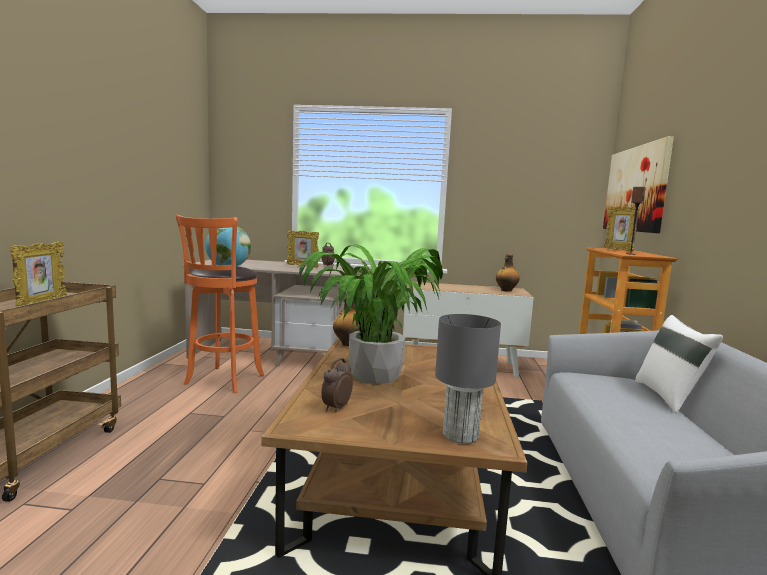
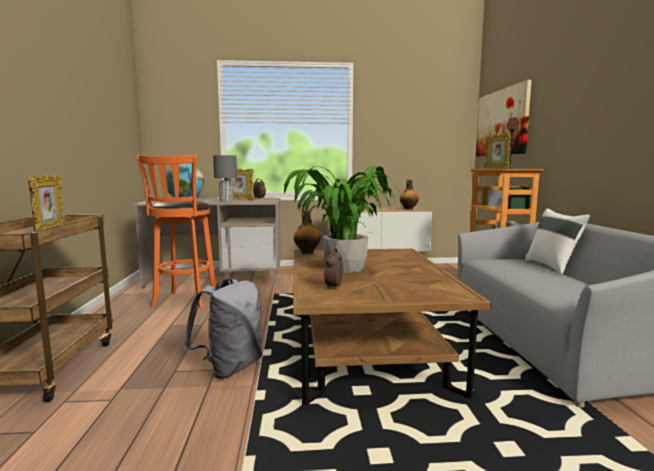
camera: 10 degrees left, 0 degrees up
grey table lamp [435,314,501,444] -> grey table lamp moved to [213,155,237,202]
none -> grey backpack [184,278,262,379]

